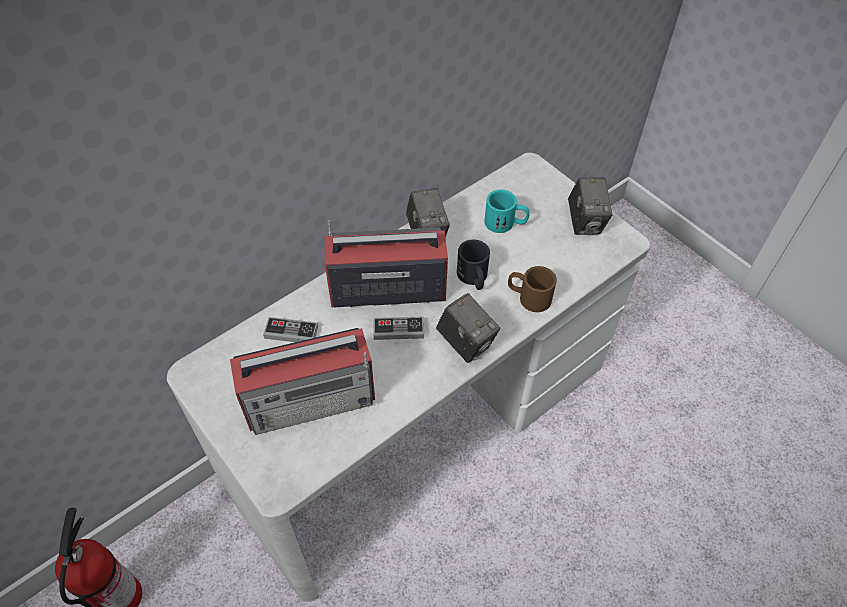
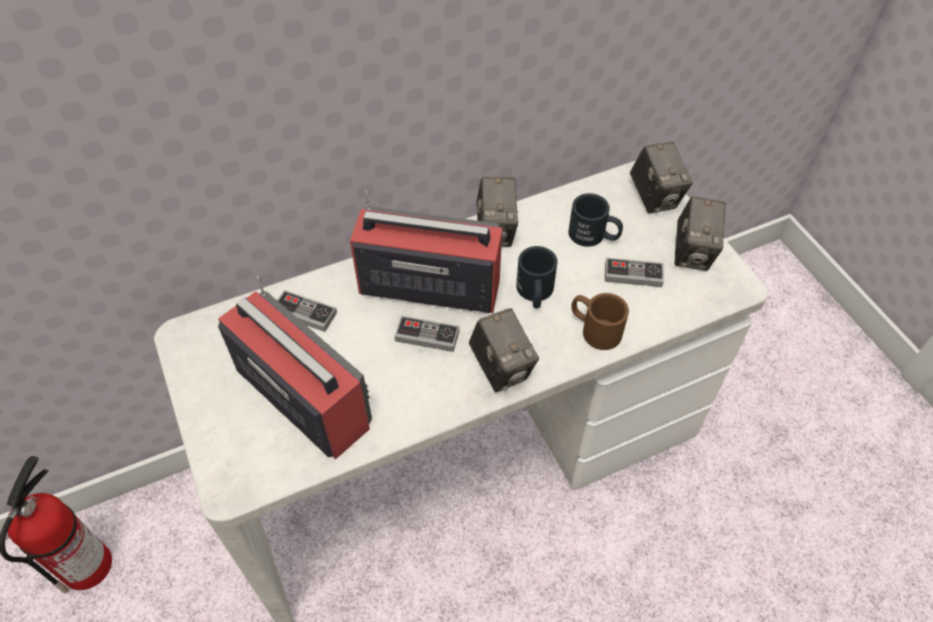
camera: 15 degrees right, 0 degrees up
radio [230,328,375,435] -> radio turned 135 degrees counterclockwise [218,276,372,460]
turquoise mug [484,189,529,233] -> black mug [568,193,623,247]
none -> game controller [605,258,664,287]
none -> camera [630,142,693,214]

